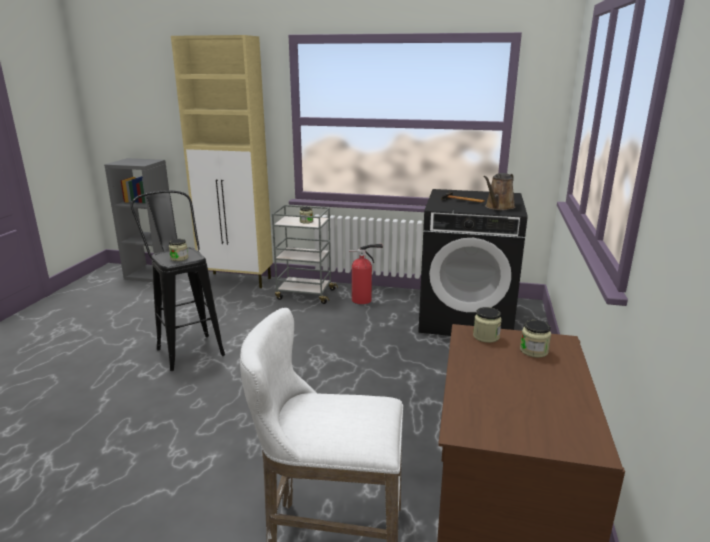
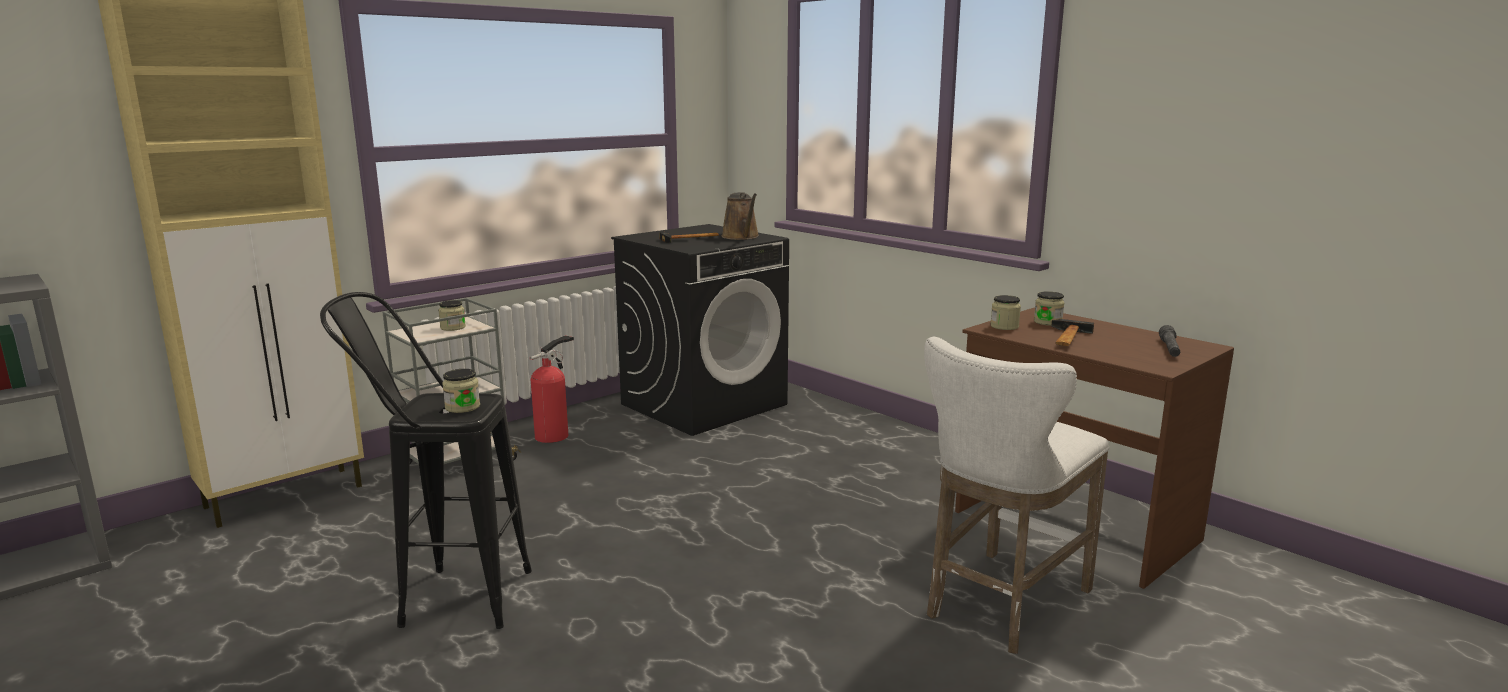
camera: 55 degrees left, 5 degrees down
none -> hammer [1051,319,1094,346]
none -> grey flashlight [1159,325,1180,357]

